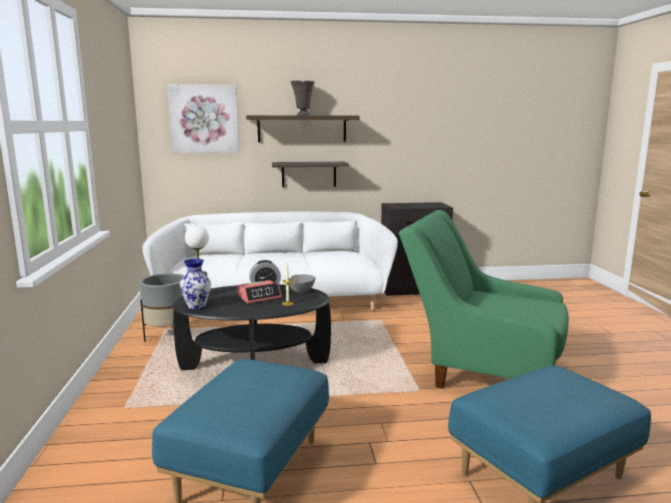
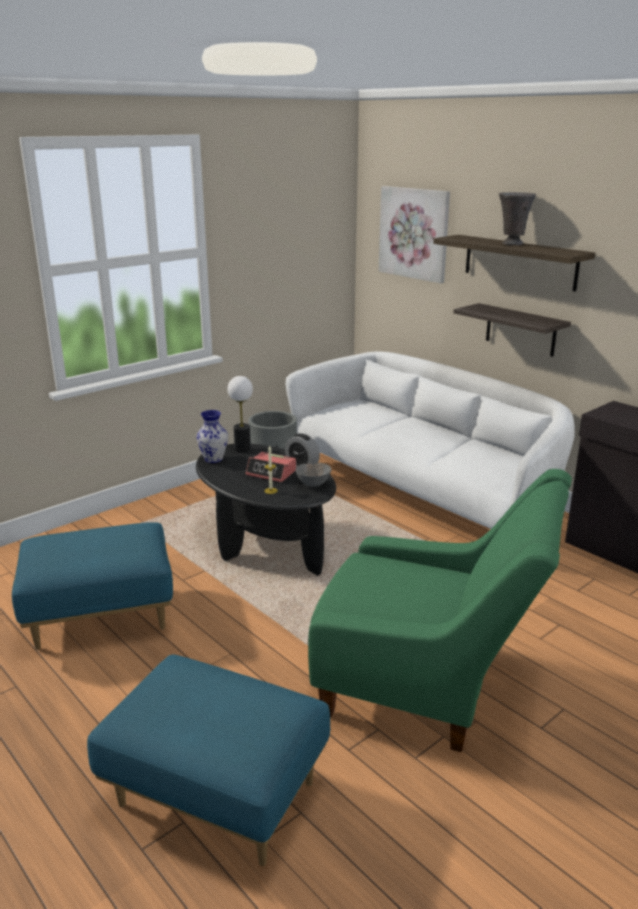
camera: 55 degrees right, 10 degrees up
green armchair [399,210,569,389] -> green armchair turned 120 degrees clockwise [308,469,572,752]

